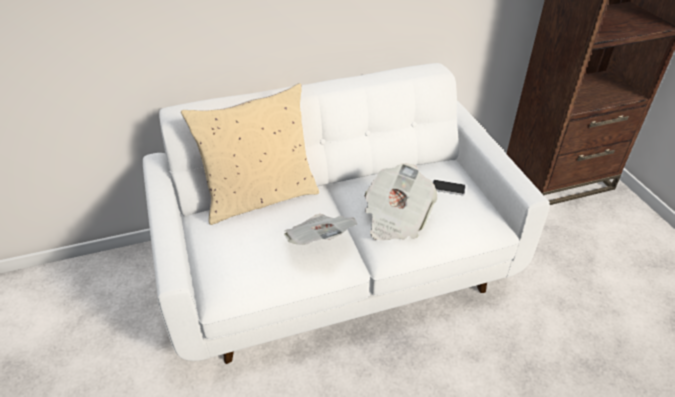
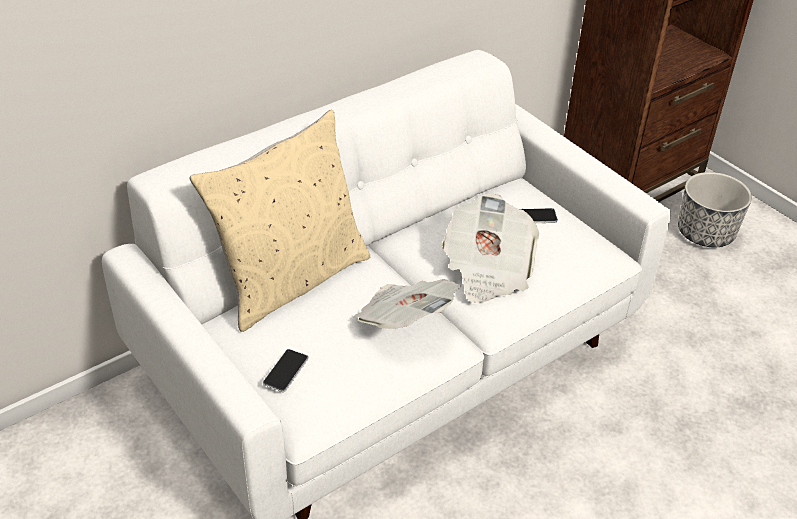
camera: 20 degrees left, 0 degrees up
none -> phone [263,349,309,392]
none -> planter [678,172,752,247]

